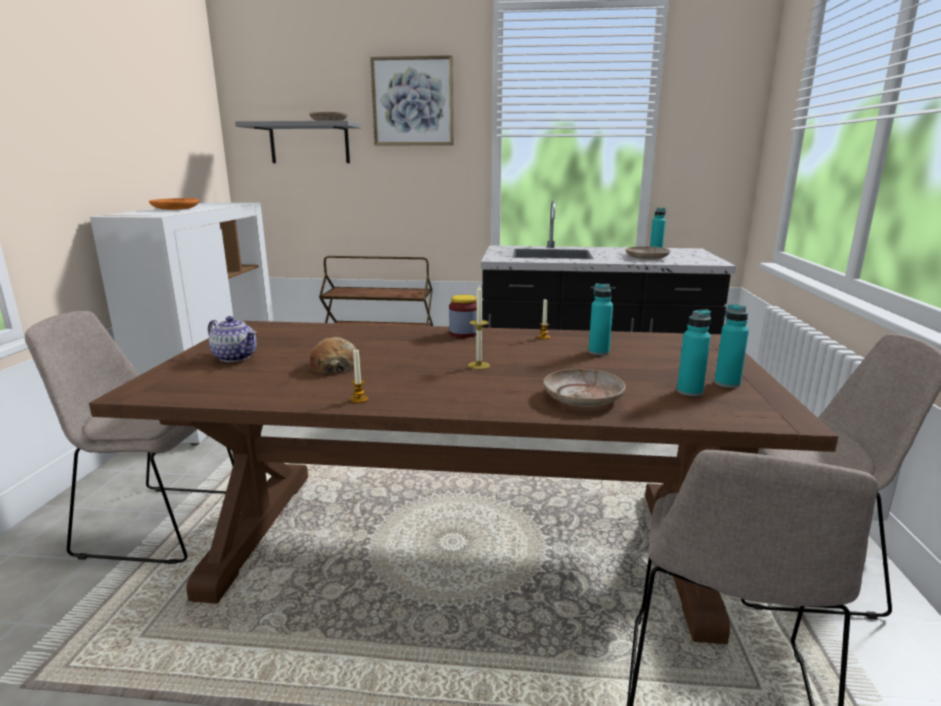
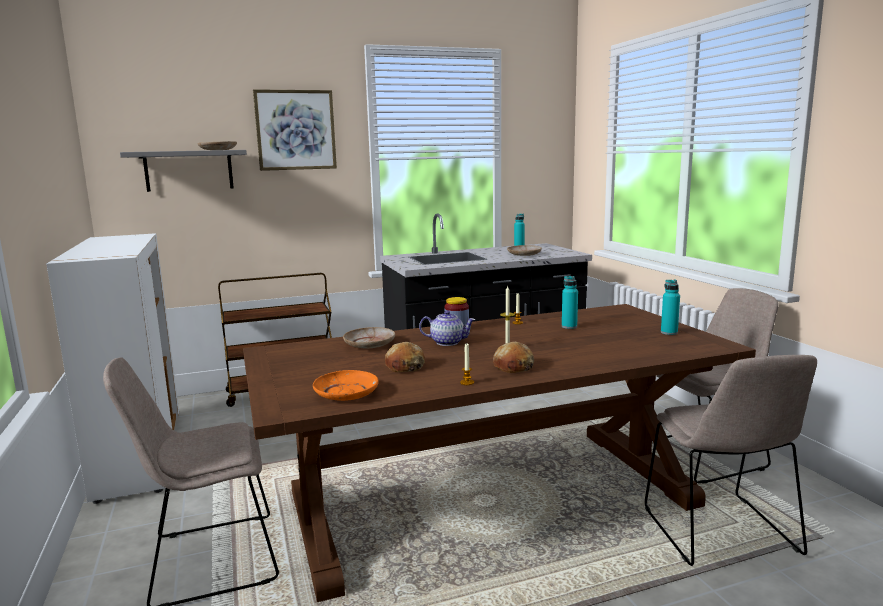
camera: 25 degrees left, 5 degrees down
orange plate [149,198,199,210] -> orange plate moved to [313,370,379,401]
teapot [208,316,256,362] -> teapot moved to [419,310,476,346]
beige plate [543,369,626,407] -> beige plate moved to [343,327,395,348]
turquoise bottle [677,309,711,397] -> none
none -> bread [493,342,534,373]

